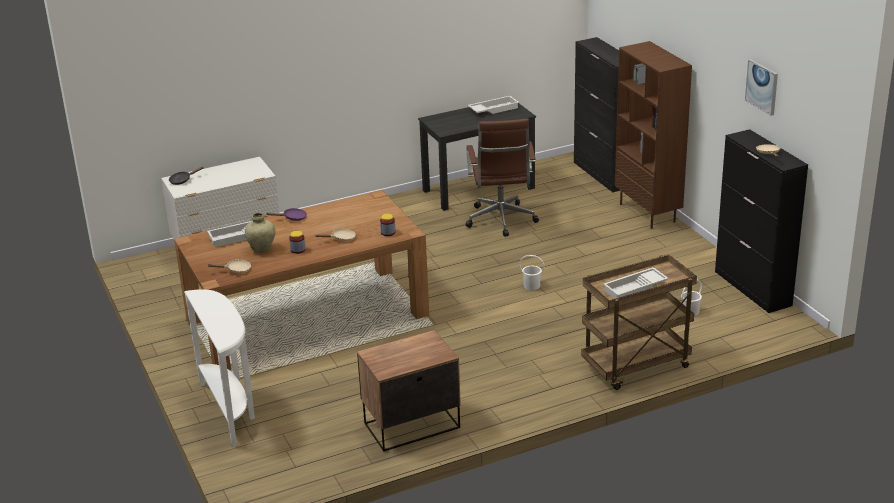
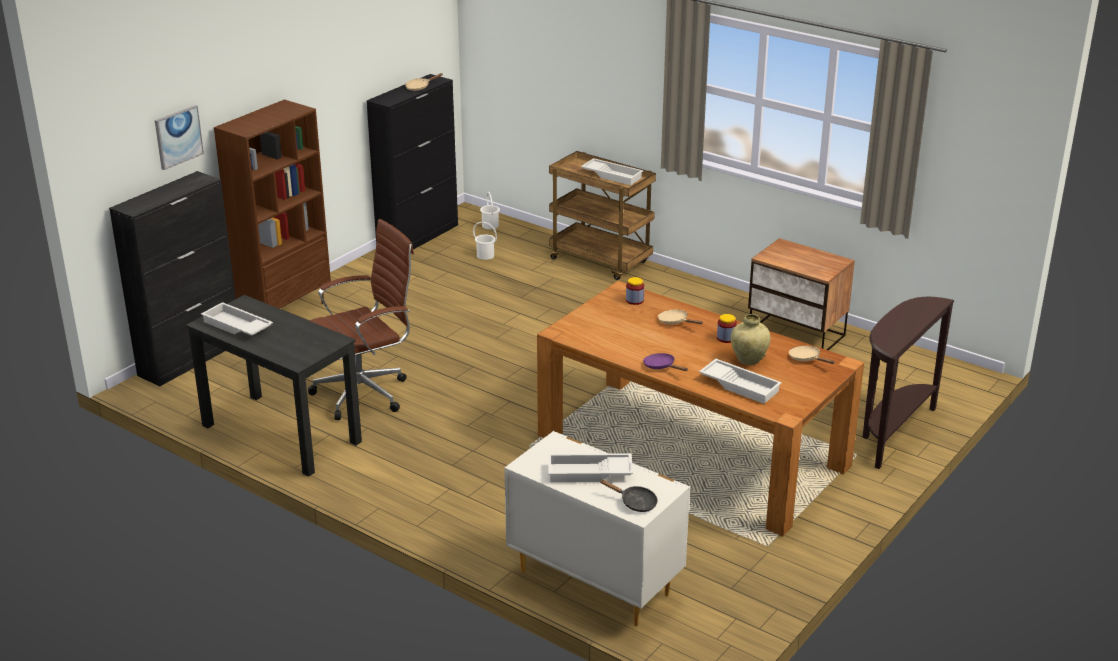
camera: 120 degrees left, 0 degrees up
white console table [184,289,255,447] -> brown console table [862,297,954,469]
white bucket [519,255,545,290] -> white bucket moved to [480,192,500,229]
picture [745,59,778,116] -> picture moved to [155,105,204,170]
none -> white tray [548,453,633,482]

